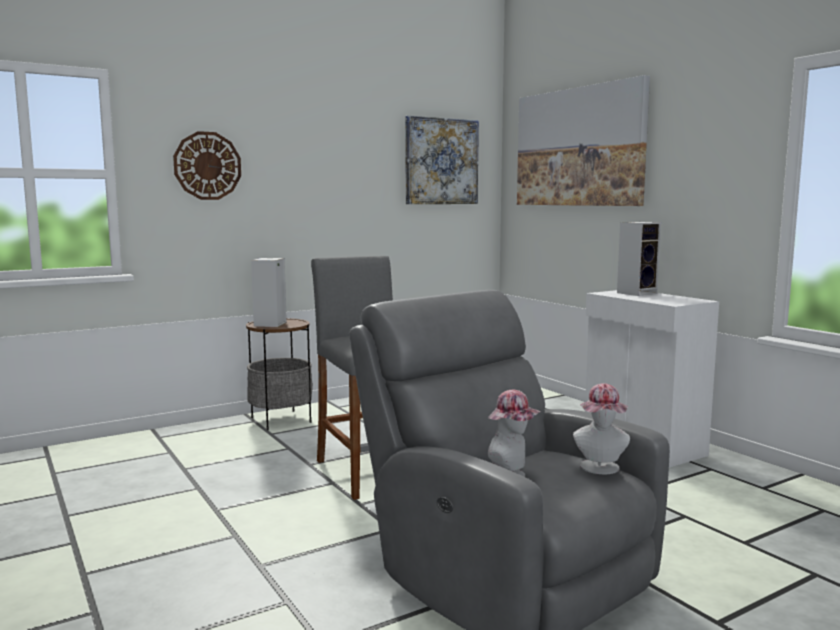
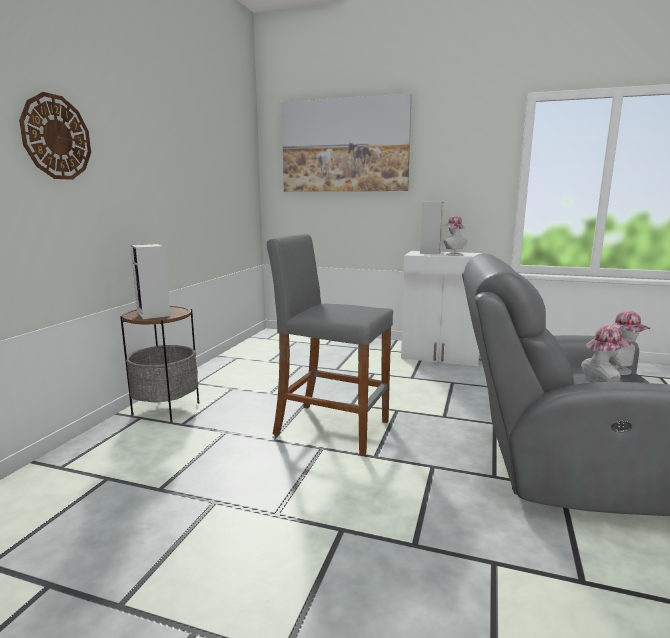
camera: 40 degrees left, 5 degrees up
picture [405,116,479,204] -> none
none -> hat [444,215,467,256]

